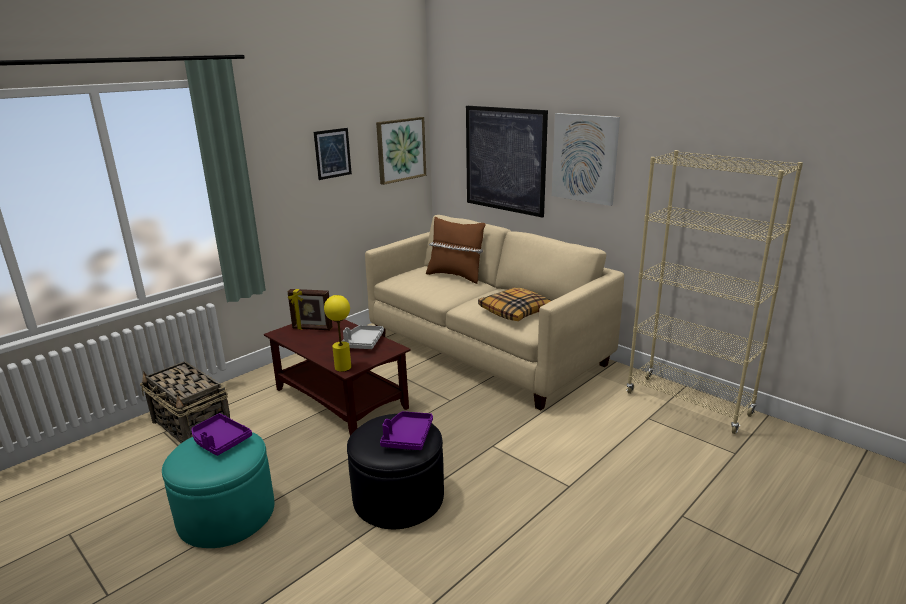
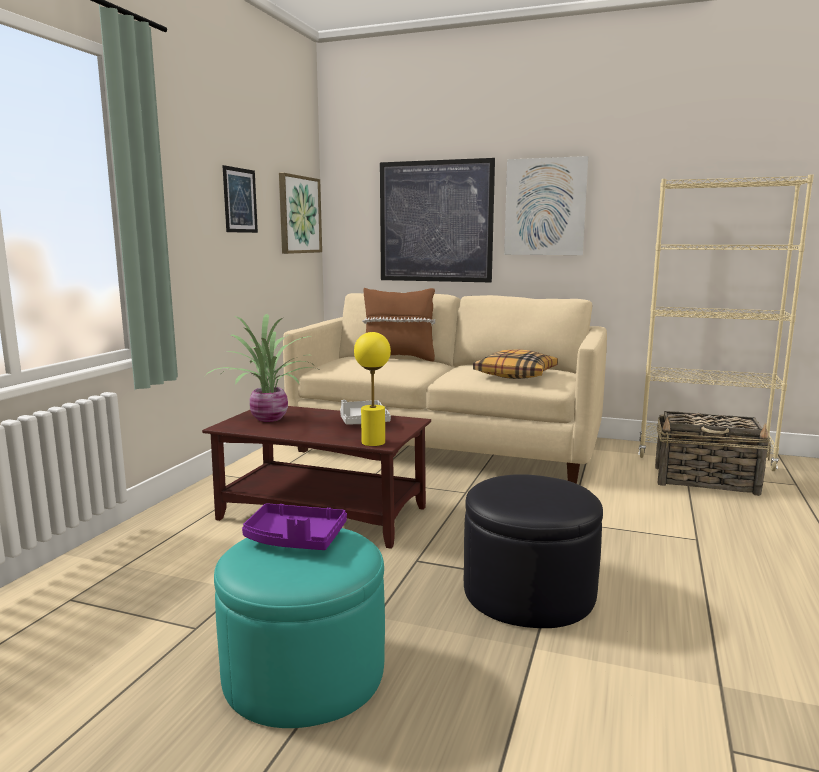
camera: 25 degrees left, 10 degrees down
basket [140,361,230,443] -> basket moved to [655,411,771,496]
picture frame [288,289,333,330] -> potted plant [205,314,317,422]
purple tray [380,411,433,450] -> none

